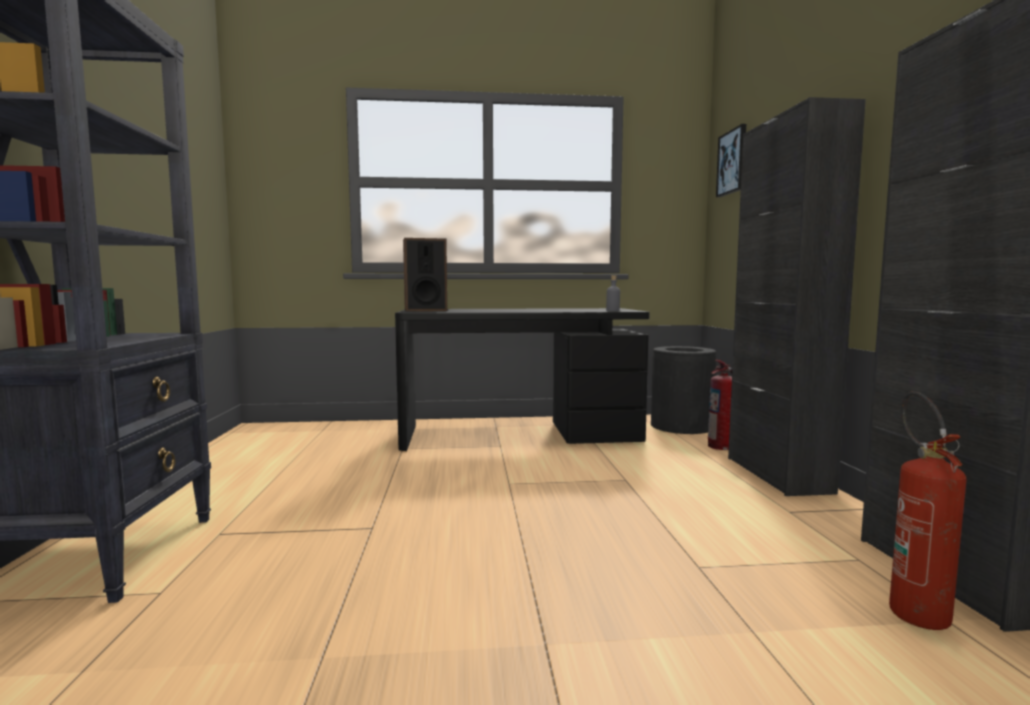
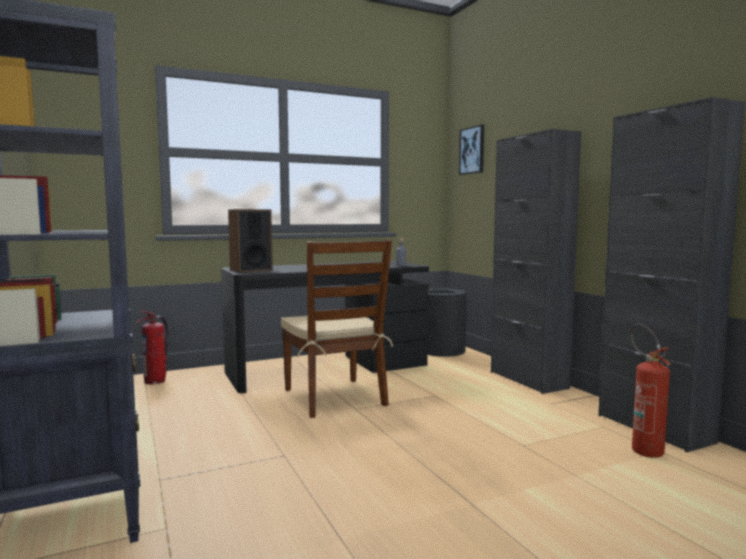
camera: 20 degrees left, 0 degrees up
fire extinguisher [708,360,732,450] -> fire extinguisher moved to [136,311,169,384]
none -> brown chair [281,240,393,418]

